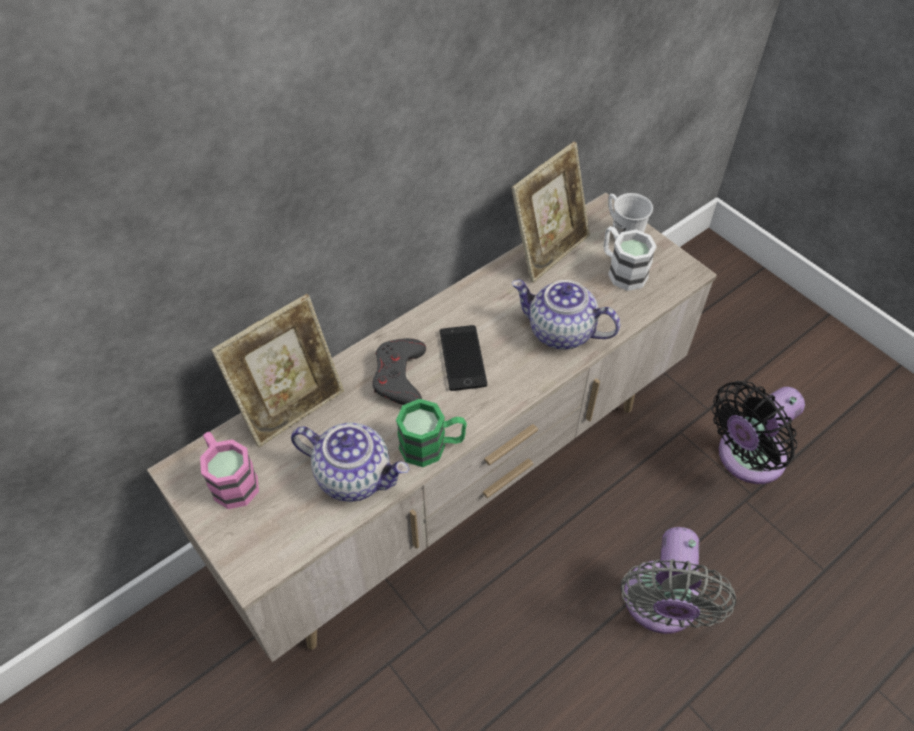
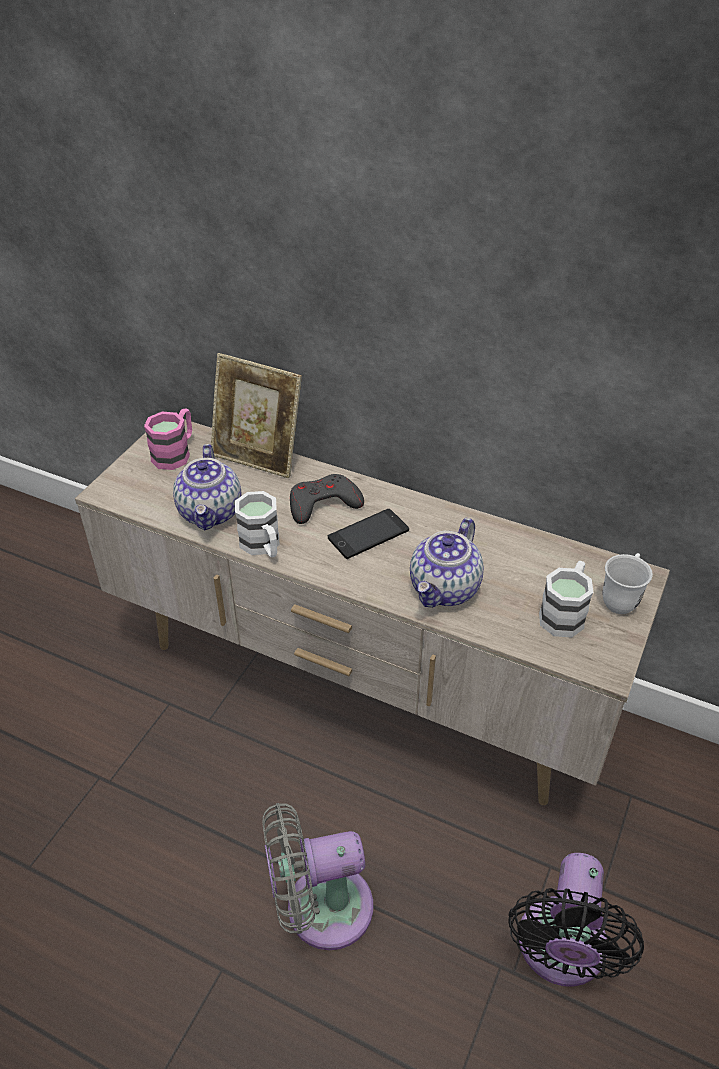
camera: 65 degrees right, 10 degrees down
green mug [396,399,467,467] -> white mug [235,491,280,558]
picture frame [511,142,590,283] -> none
teapot [512,280,620,350] -> teapot turned 150 degrees counterclockwise [410,518,484,607]
black fan [712,381,805,484] -> black fan turned 105 degrees counterclockwise [508,853,644,987]

